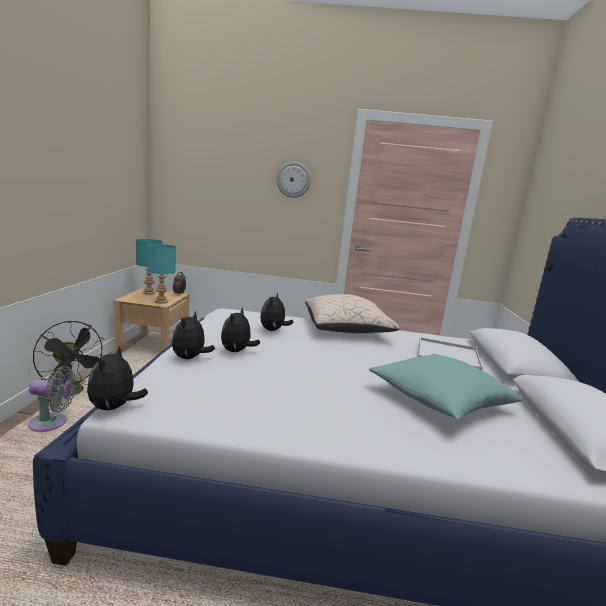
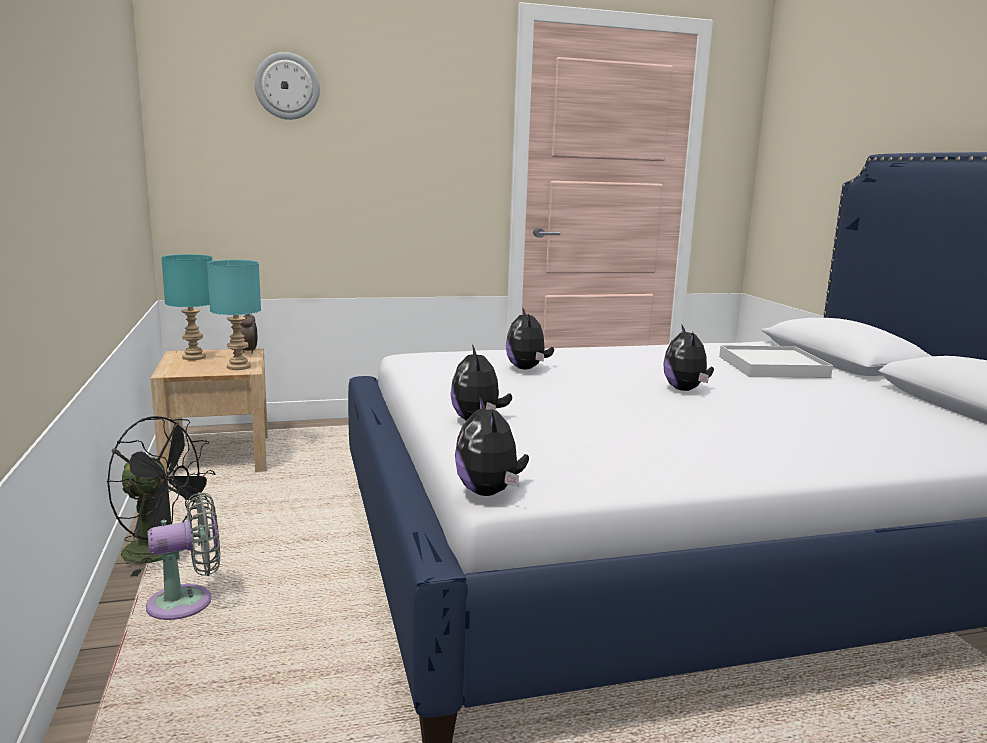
camera: 20 degrees left, 0 degrees up
plush toy [221,308,260,352] -> plush toy moved to [663,325,714,391]
wall clock [276,162,311,198] -> wall clock moved to [254,52,320,120]
beige pillow [305,294,400,333] -> none
turquoise pillow [369,354,523,419] -> none

